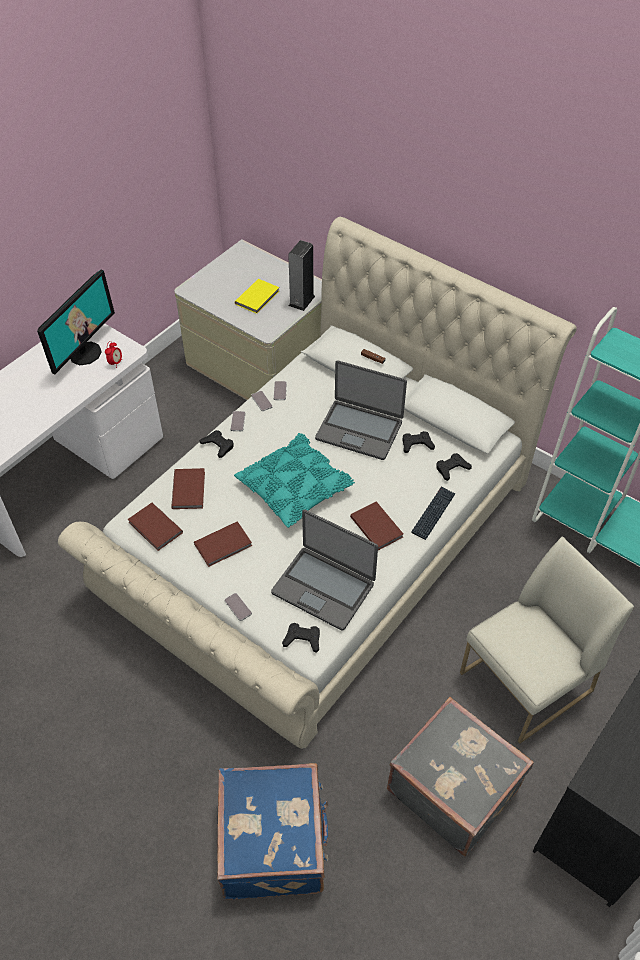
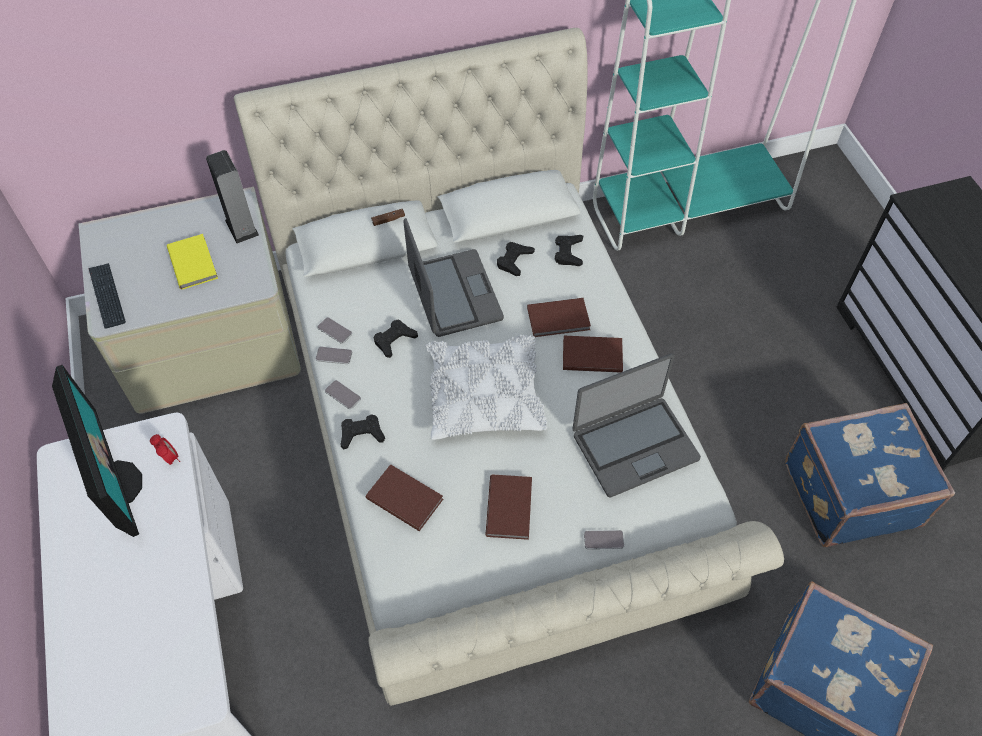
camera: 55 degrees left, 5 degrees up
brown book [128,503,183,551] -> brown book moved to [527,298,591,337]
turquoise pillow [234,433,355,528] -> white pillow [425,334,547,440]
black game controller [282,623,320,653] -> black game controller moved to [373,320,418,358]
laptop [315,360,407,460] -> laptop turned 75 degrees counterclockwise [403,218,504,337]
grey suitcase [387,697,534,857] -> blue suitcase [785,403,955,547]
keyboard [411,486,455,540] -> keyboard moved to [88,263,126,329]
white chair [460,536,634,744] -> none

